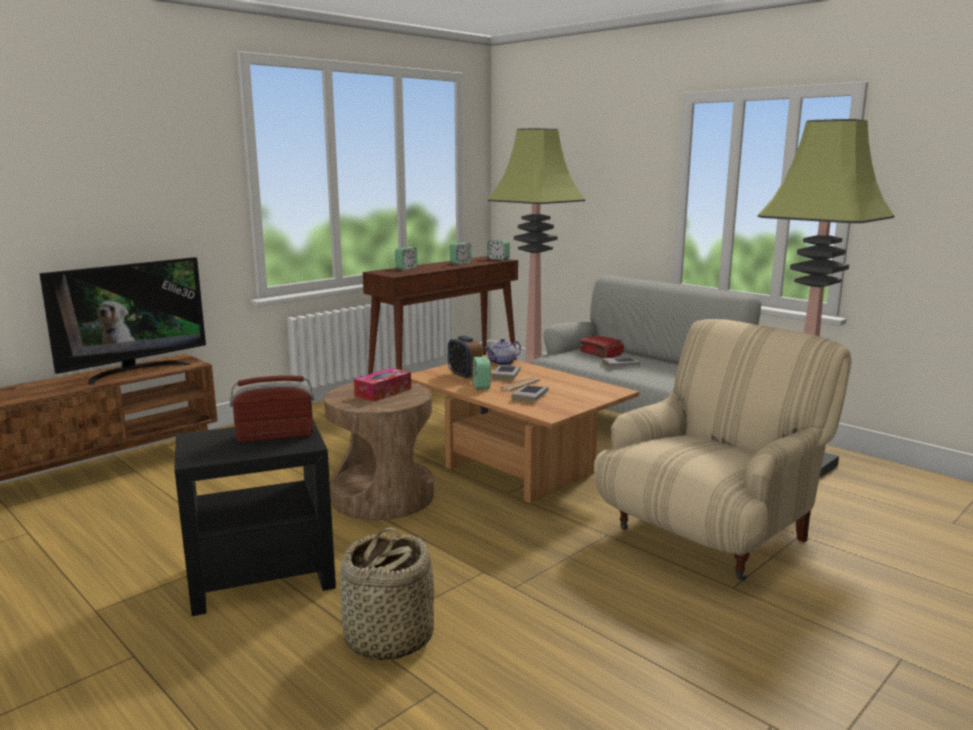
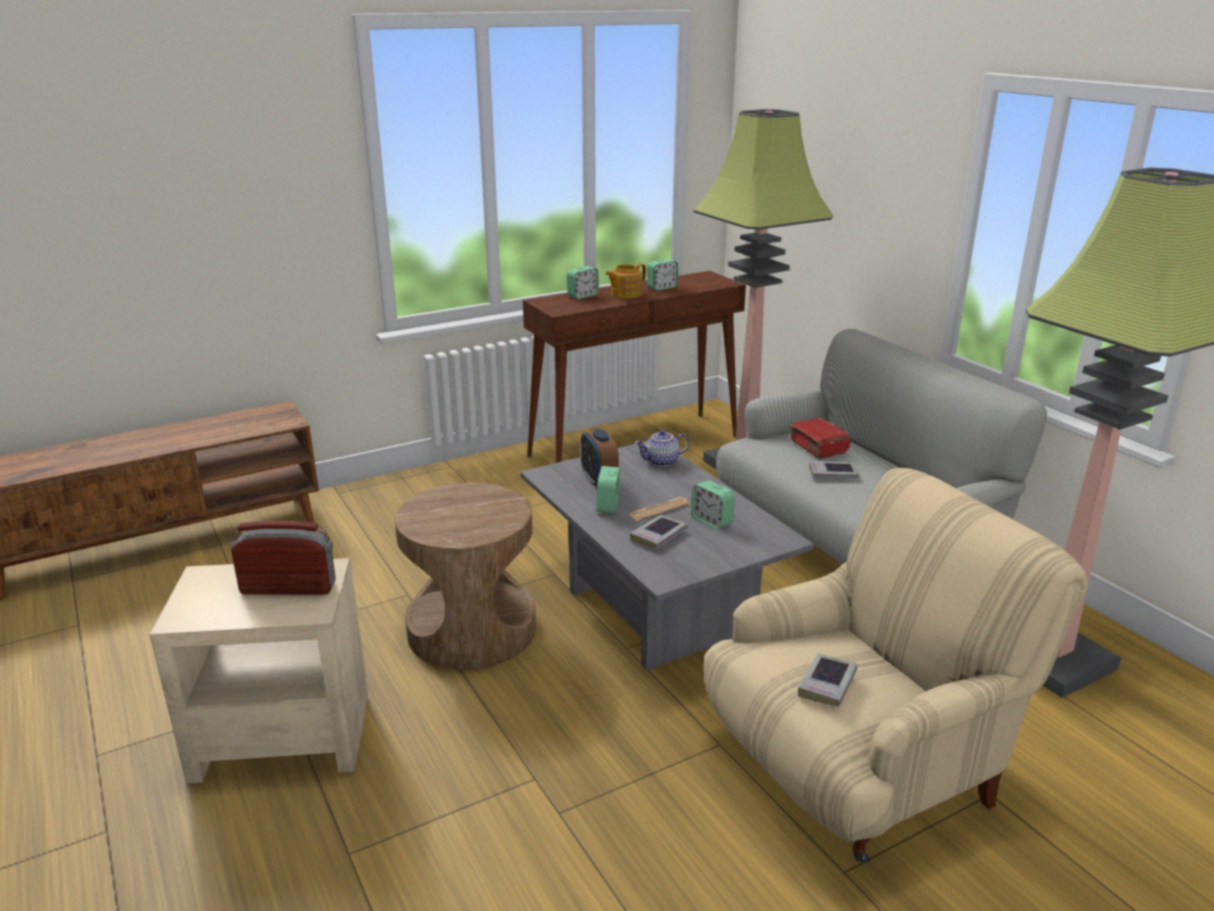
camera: 15 degrees right, 10 degrees up
television [39,257,206,385] -> none
black side table [174,420,336,616] -> beige side table [149,558,368,784]
basket [340,527,434,660] -> none
tissue box [354,368,411,402] -> none
brown coffee table [411,354,639,503] -> grey coffee table [520,441,814,671]
alarm clock [487,239,510,260] -> alarm clock moved to [691,480,735,529]
book [491,366,521,380] -> book moved to [798,653,857,707]
none -> teapot [605,263,646,298]

